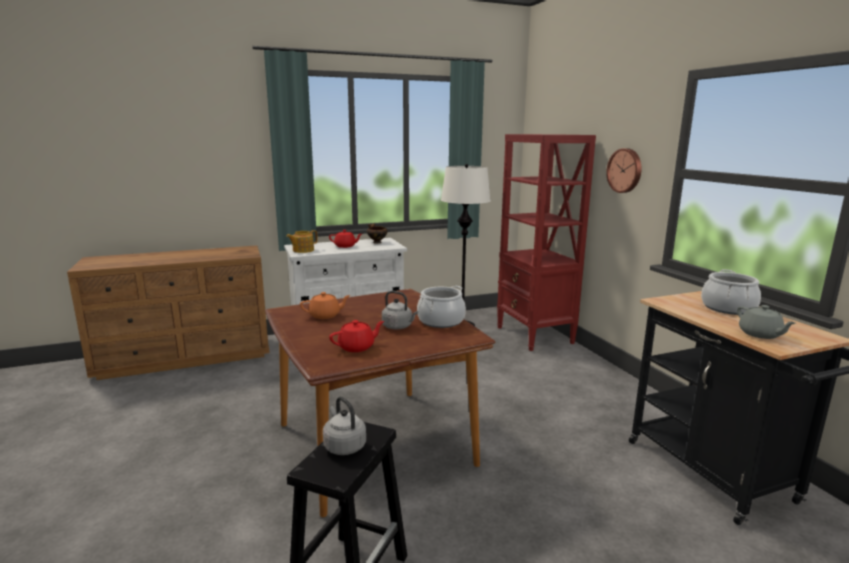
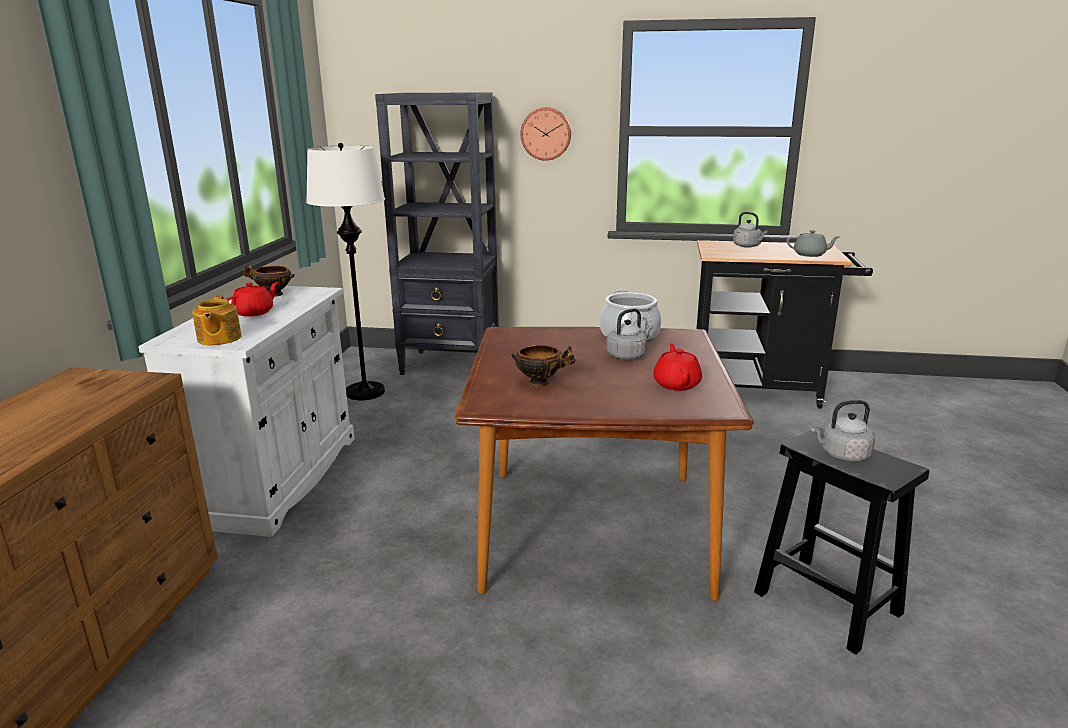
camera: 60 degrees left, 5 degrees up
orange teapot [300,292,351,319] -> bowl [512,345,575,387]
red bookcase [497,134,596,351] -> black bookcase [375,92,499,375]
cooking pot [701,270,761,315] -> grey kettle [733,212,767,248]

